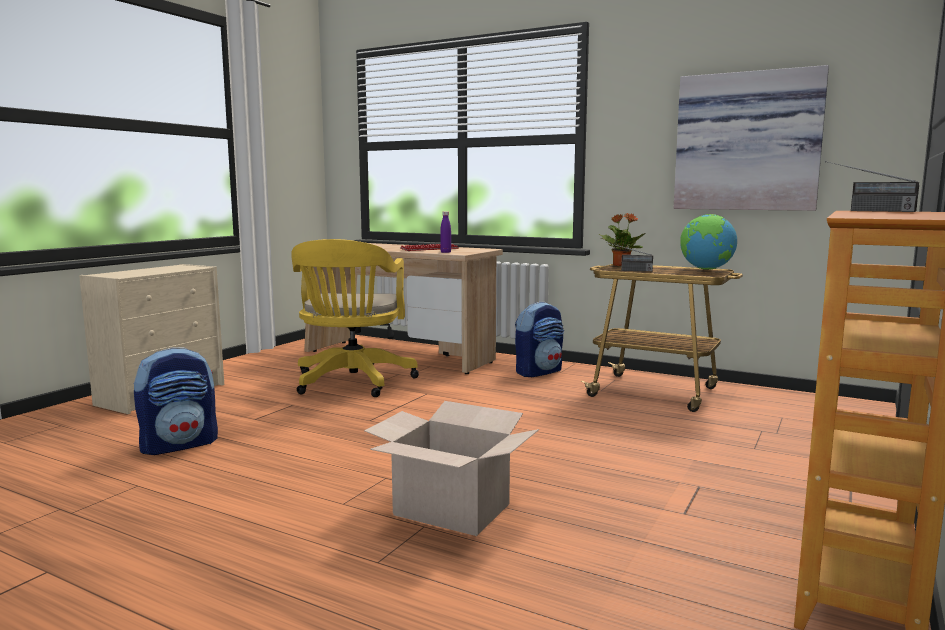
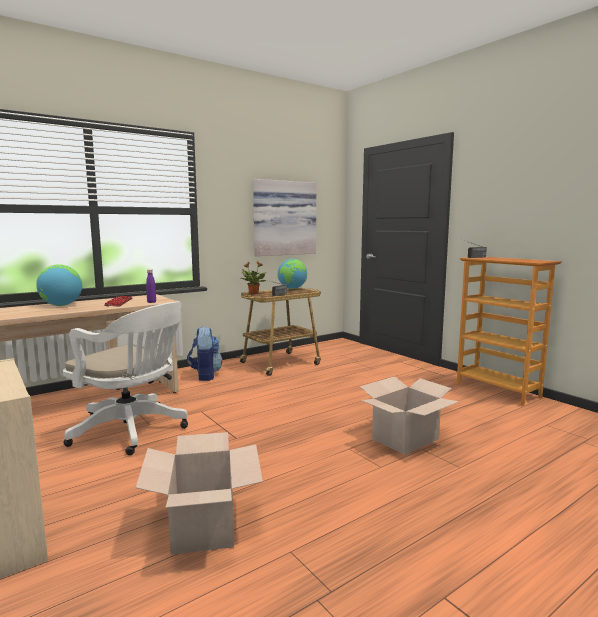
camera: 65 degrees left, 0 degrees up
backpack [134,347,218,455] -> cardboard box [136,432,263,554]
yellow office chair [291,239,419,397] -> white office chair [63,302,188,455]
none -> globe [36,264,82,306]

